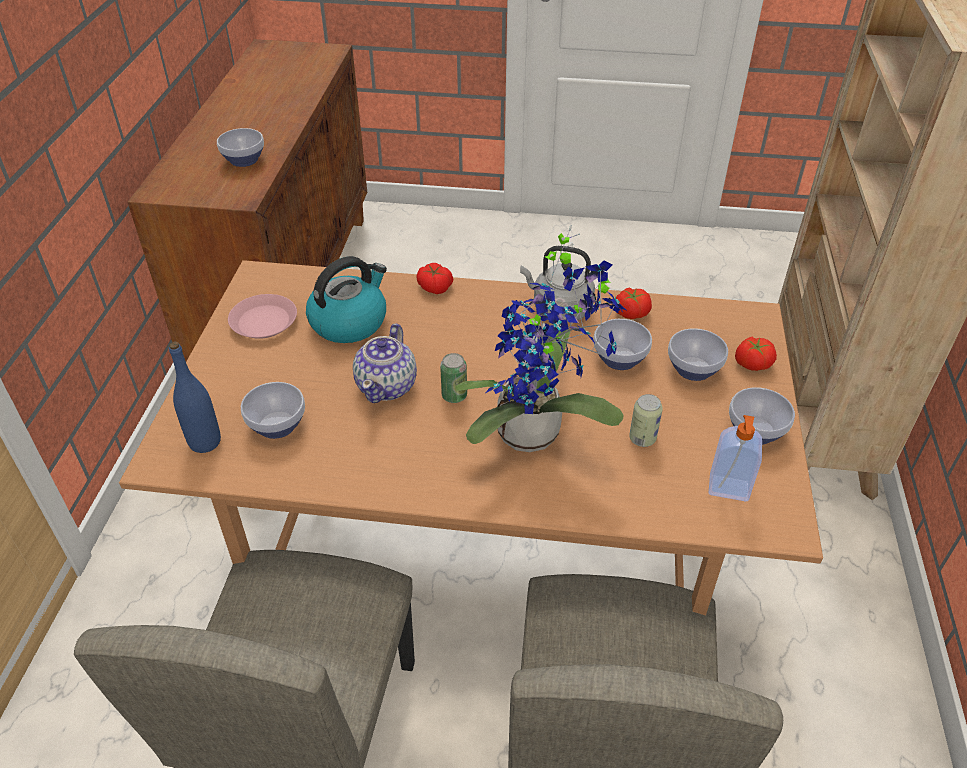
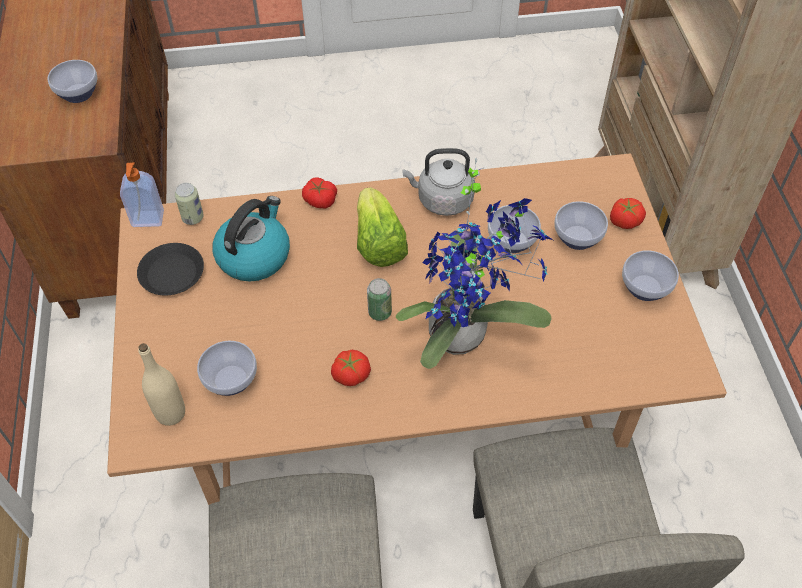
camera: 15 degrees left, 10 degrees up
blue bottle [169,341,221,453] -> beige bottle [138,343,185,426]
pink plate [228,294,297,339] -> black plate [137,243,204,295]
teapot [353,323,417,403] -> none
tomato [616,287,652,319] -> tomato moved to [331,350,371,386]
can [629,394,663,447] -> can moved to [175,183,204,225]
soap dispenser [709,415,762,501] -> soap dispenser moved to [120,163,164,227]
none -> lettuce [357,187,408,267]

